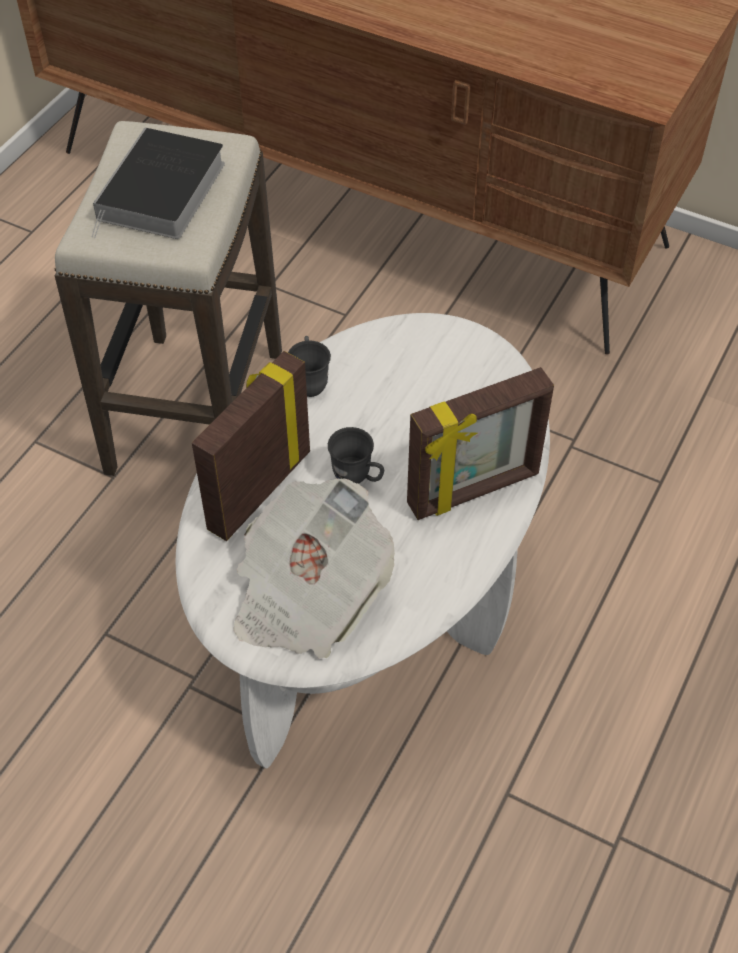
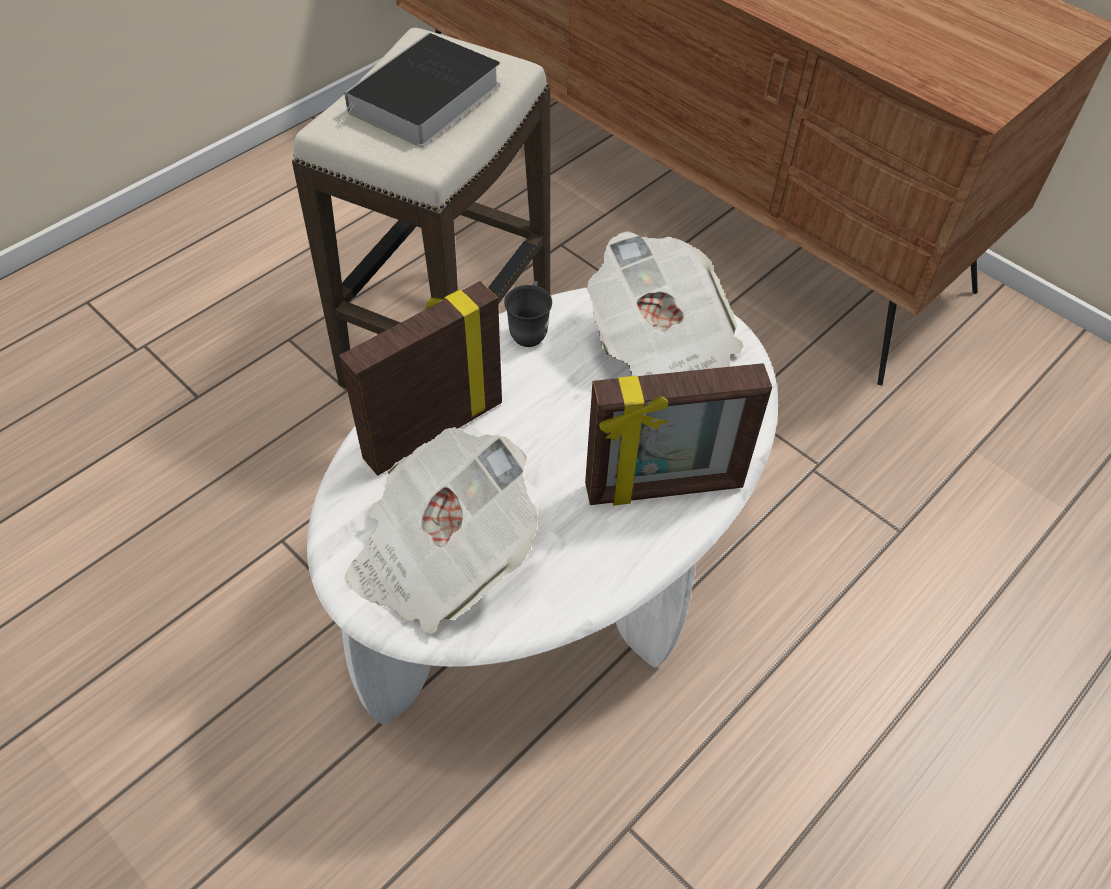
camera: 15 degrees right, 0 degrees up
grey mug [328,427,384,484] -> none
none -> newspaper [587,231,744,376]

